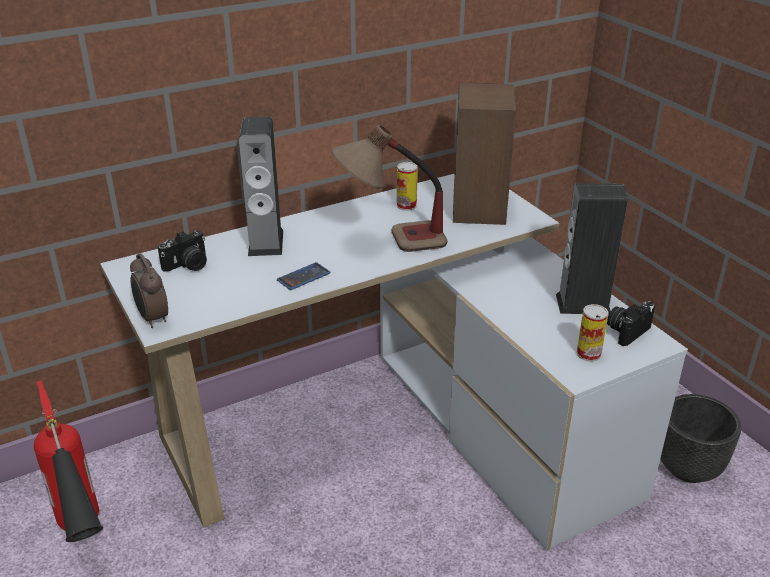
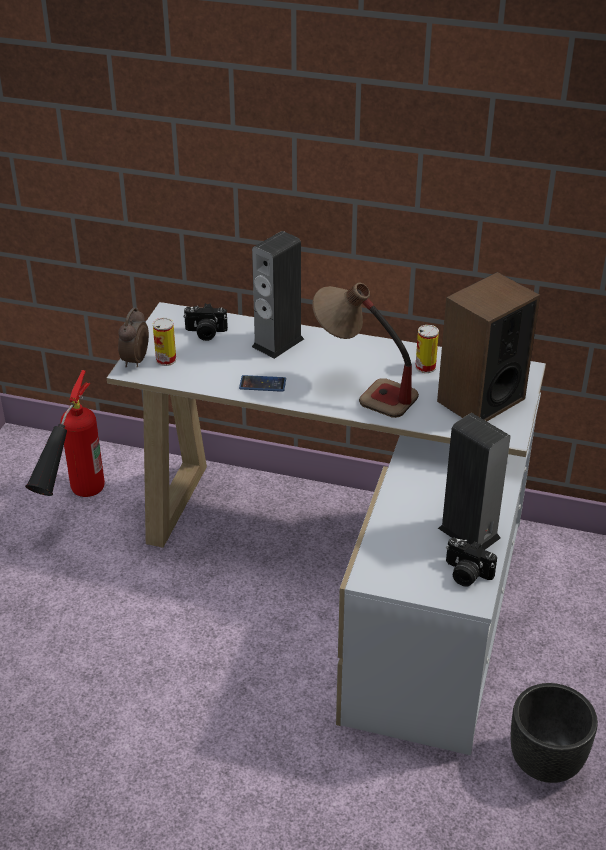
camera: 45 degrees right, 5 degrees up
can [577,304,609,362] -> can moved to [153,318,176,366]
camera [607,301,655,346] -> camera turned 150 degrees counterclockwise [446,538,497,587]

